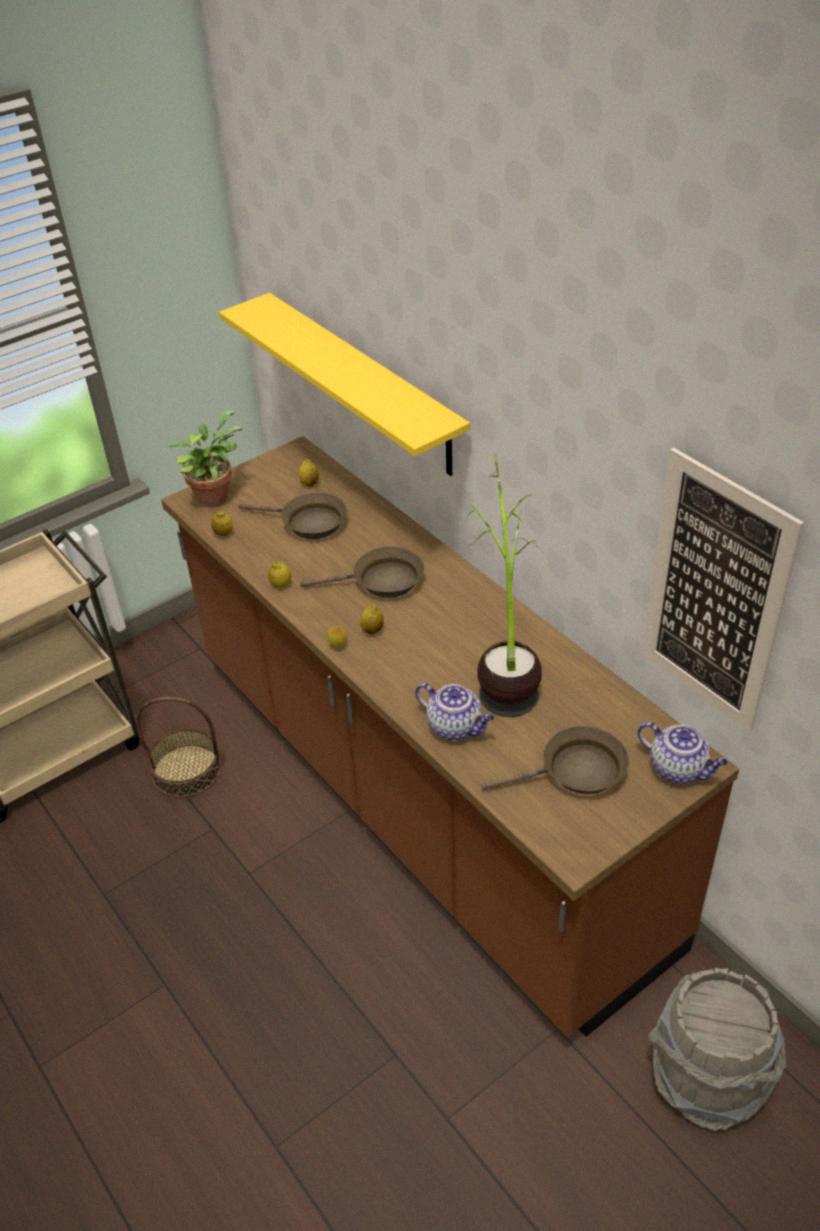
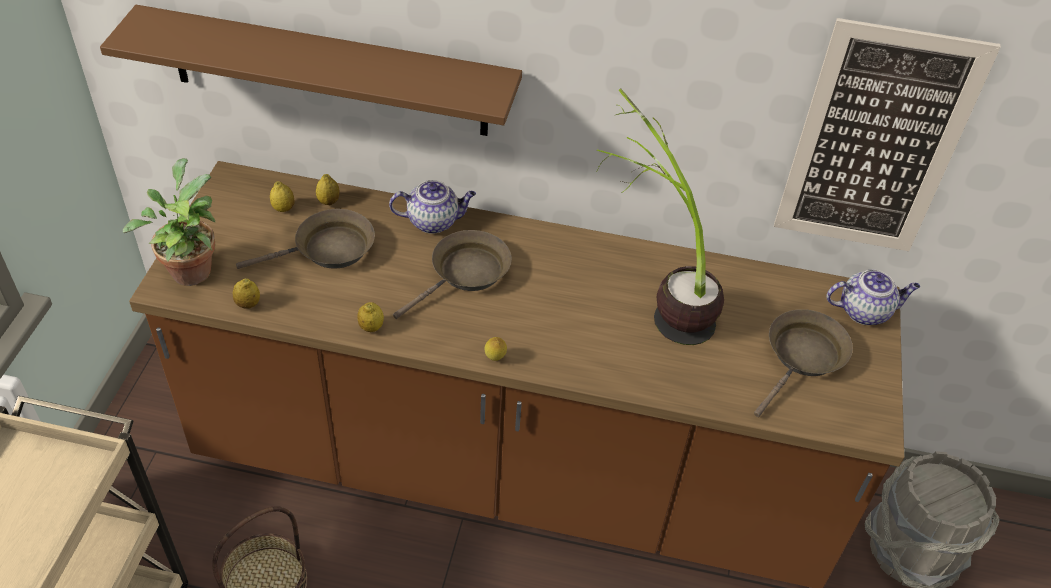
camera: 45 degrees left, 5 degrees up
yellow shelf [219,293,470,476] -> brown shelf [100,5,522,136]
lemon [360,604,384,634] -> lemon moved to [316,174,340,205]
teapot [415,683,494,741] -> teapot moved to [389,180,476,234]

